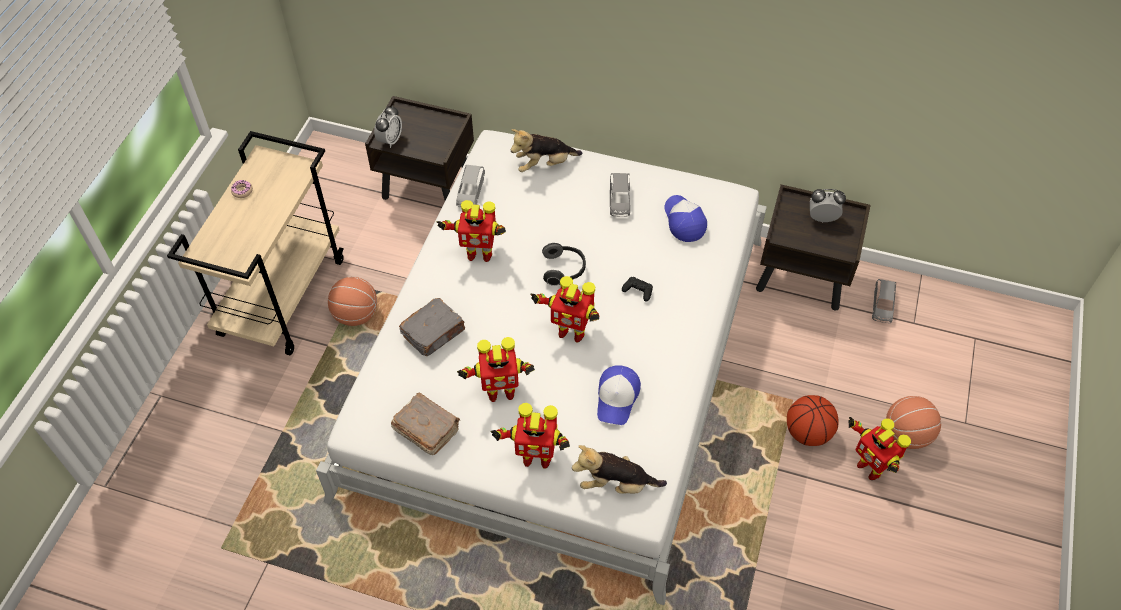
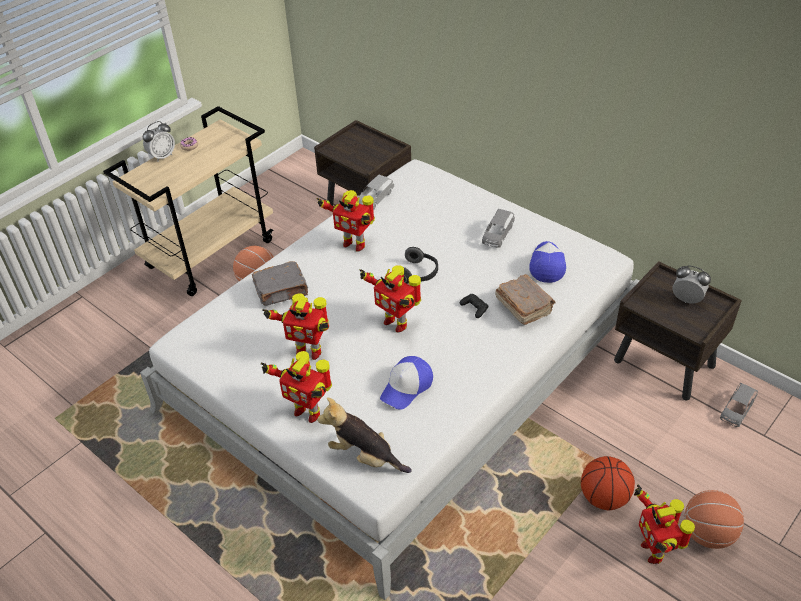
camera: 25 degrees right, 10 degrees down
alarm clock [374,106,402,148] -> alarm clock moved to [143,121,175,162]
brown book [391,392,460,455] -> brown book moved to [495,274,556,325]
plush toy [511,129,583,172] -> none

